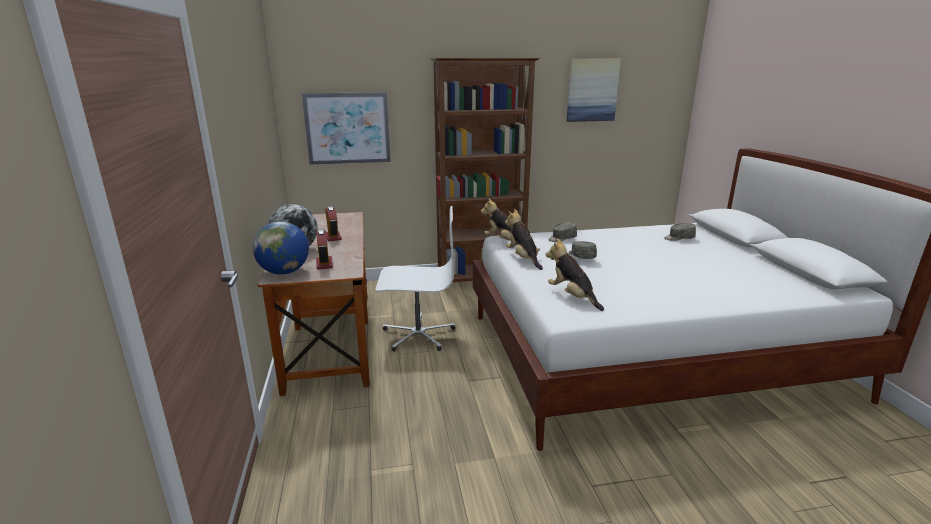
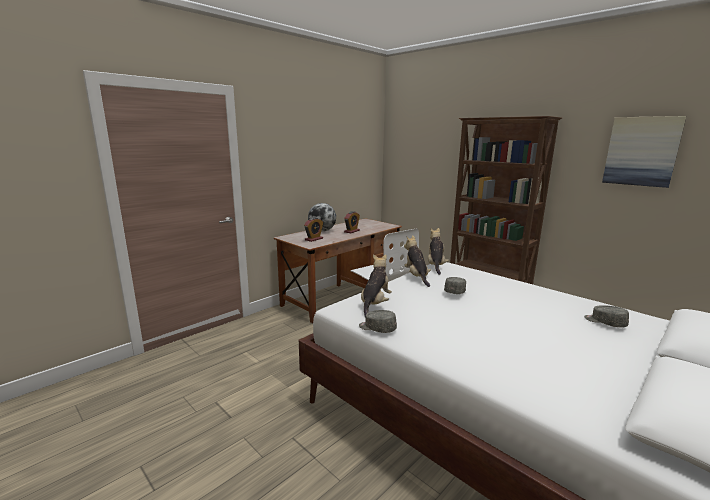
camera: 55 degrees right, 5 degrees down
globe [253,221,309,274] -> none
picture [302,92,391,165] -> none
plush toy [505,209,543,270] -> plush toy turned 45 degrees counterclockwise [404,235,431,287]
grey cap [548,222,577,242] -> grey cap moved to [359,310,397,333]

